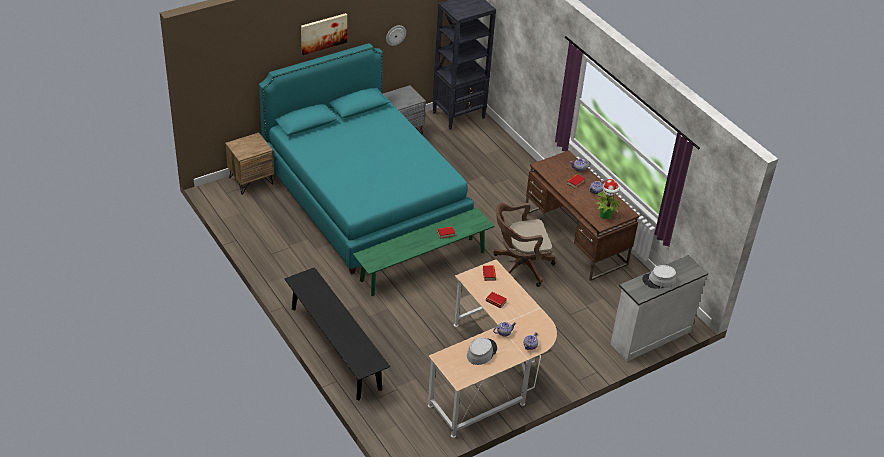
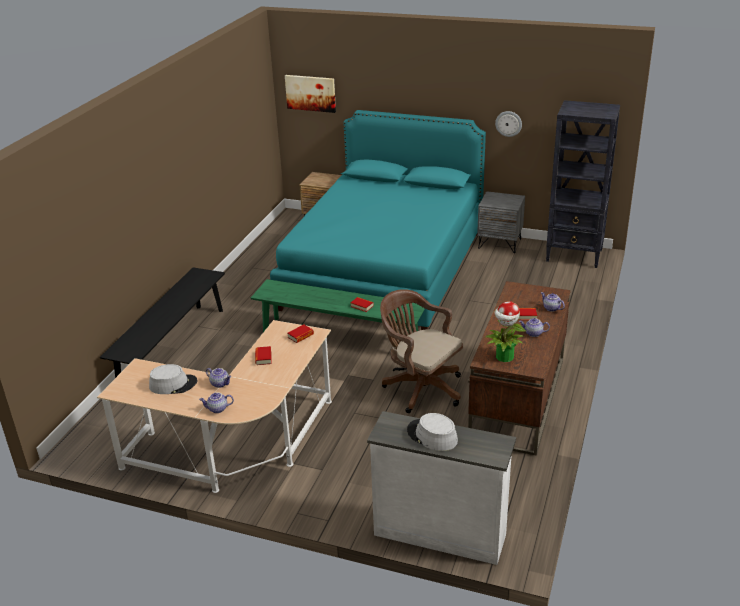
camera: 55 degrees right, 10 degrees down
picture [301,13,347,55] -> picture moved to [285,75,336,113]

